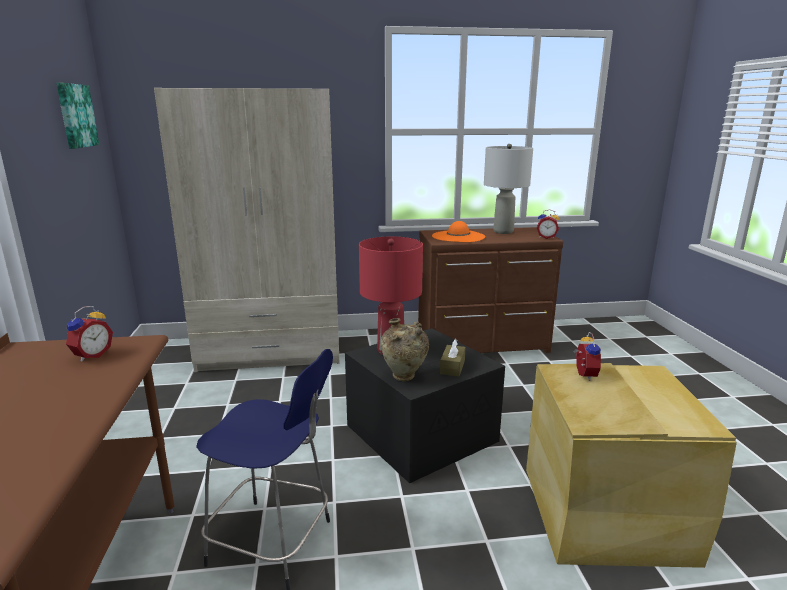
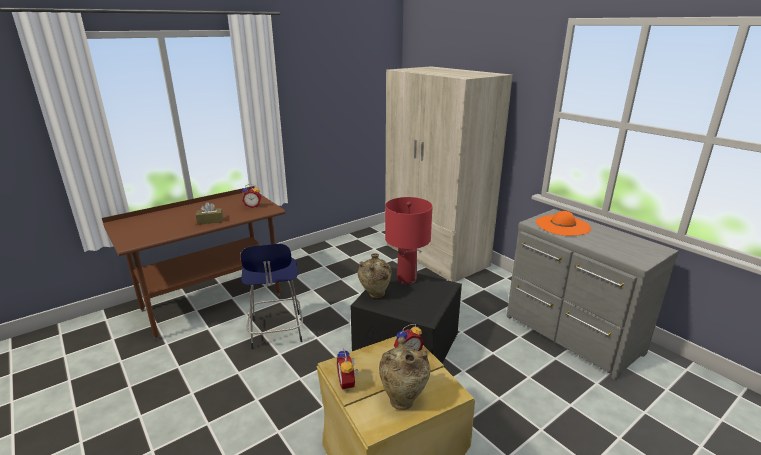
camera: 60 degrees right, 5 degrees up
picture [56,83,99,149] -> none
brown dresser [418,227,563,353] -> grey dresser [506,209,679,380]
brown tissue box [440,339,466,377] -> brown tissue box moved to [196,202,223,225]
grey table lamp [484,144,533,234] -> none
alarm clock [537,209,559,239] -> alarm clock moved to [337,348,359,391]
none -> beige vase [379,336,430,410]

